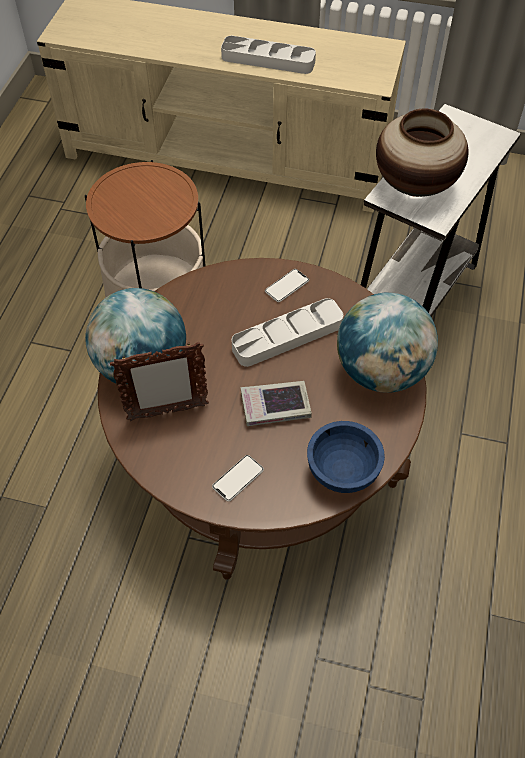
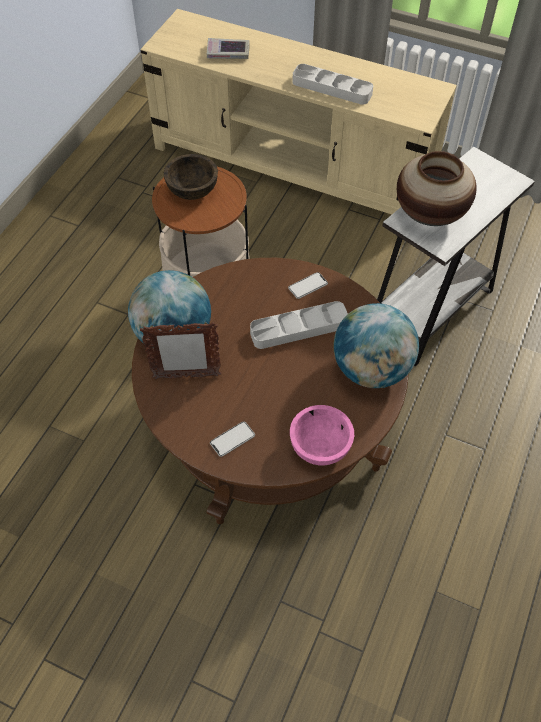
camera: 10 degrees right, 0 degrees up
book [241,381,312,426] -> book moved to [207,38,250,59]
blue bowl [307,421,385,493] -> pink bowl [290,405,354,465]
none -> brown bowl [164,154,218,200]

